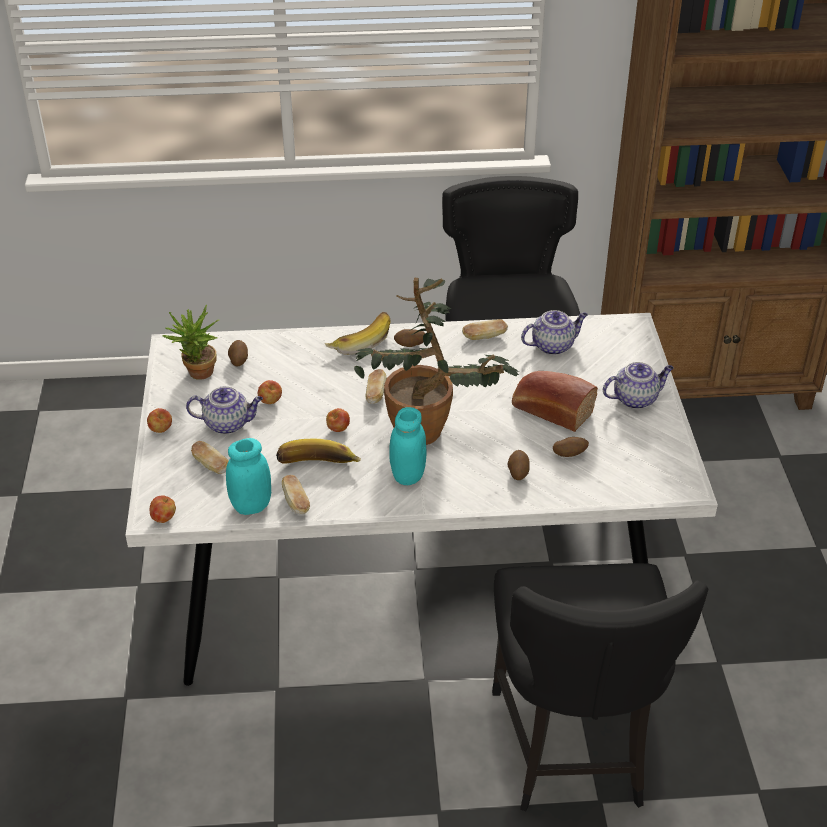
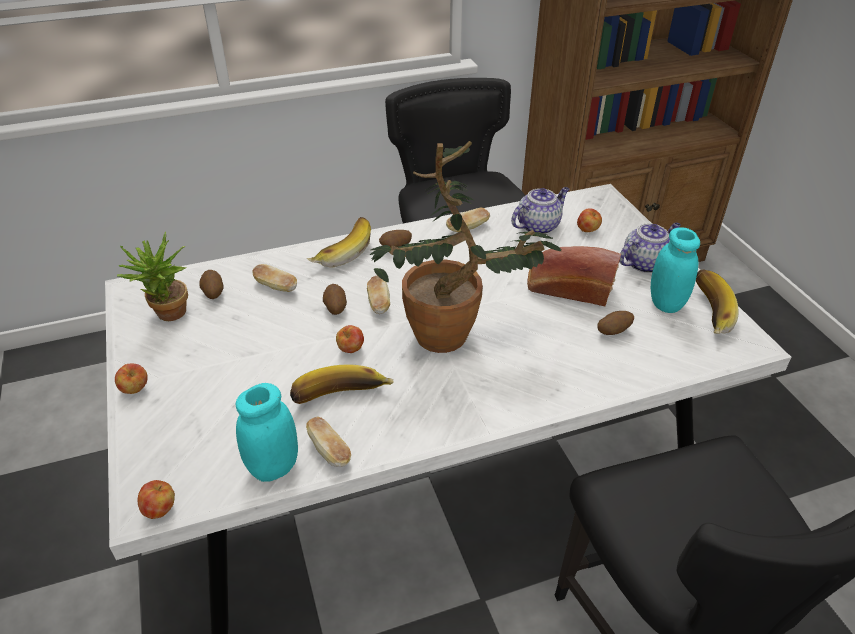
camera: 15 degrees left, 0 degrees up
teapot [186,386,263,434] -> none
bread [191,441,228,474] -> bread moved to [253,264,297,292]
apple [258,380,282,404] -> apple moved to [577,208,602,232]
turquoise jar [389,407,426,485] -> turquoise jar moved to [651,228,700,313]
potato [507,450,530,480] -> potato moved to [323,284,347,315]
none -> banana [696,269,739,334]

